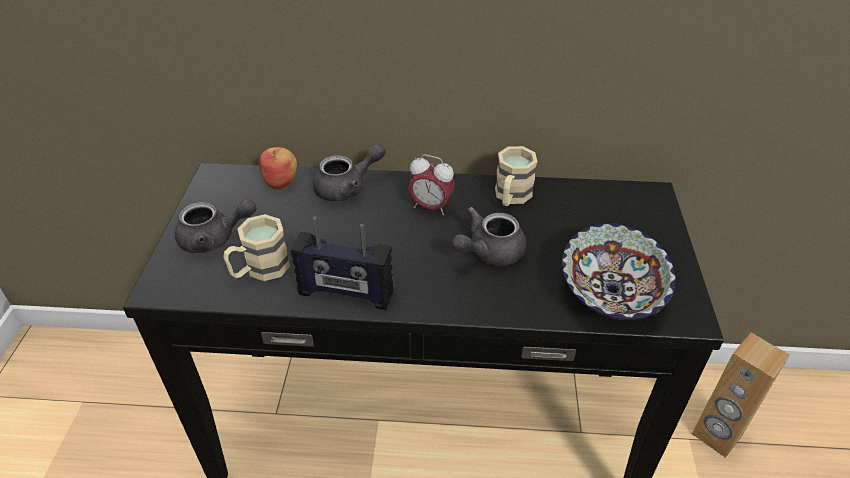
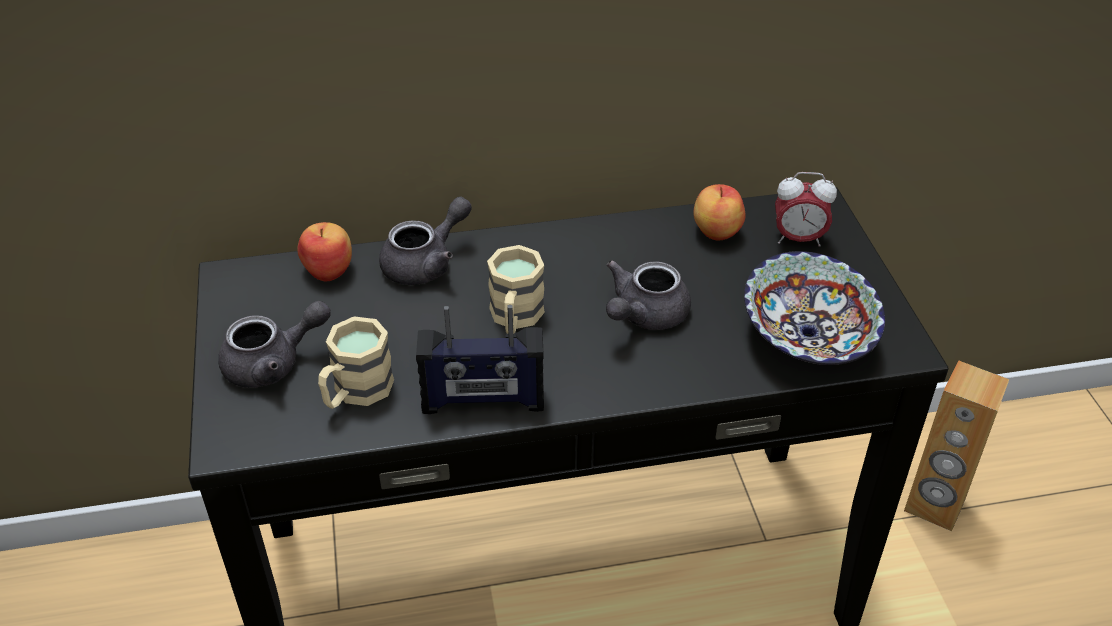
camera: 15 degrees left, 0 degrees up
alarm clock [408,155,455,215] -> alarm clock moved to [775,172,837,247]
beige mug [495,146,538,206] -> beige mug moved to [487,245,545,334]
none -> apple [694,184,746,240]

